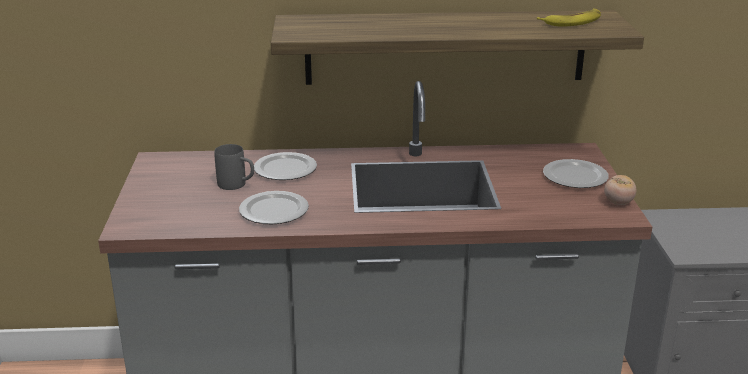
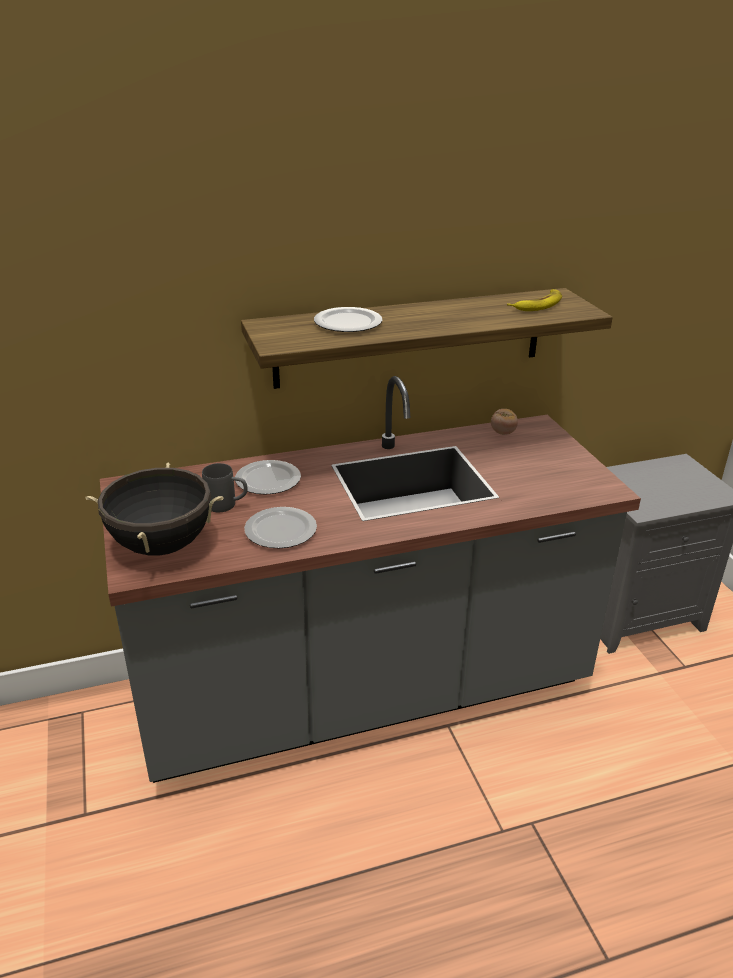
camera: 15 degrees left, 5 degrees up
plate [543,159,609,188] -> plate moved to [314,307,382,332]
tomato [604,175,636,205] -> tomato moved to [491,409,518,435]
none -> black cooking pot [86,462,224,556]

